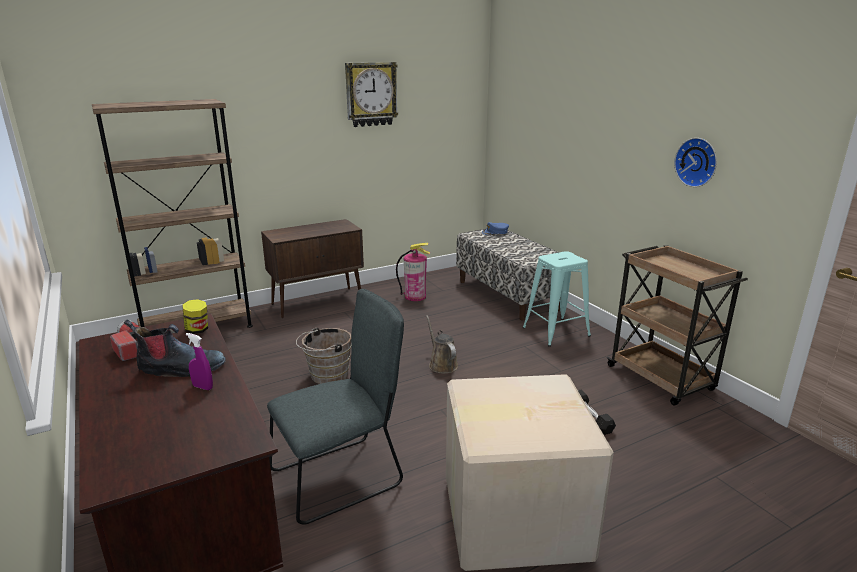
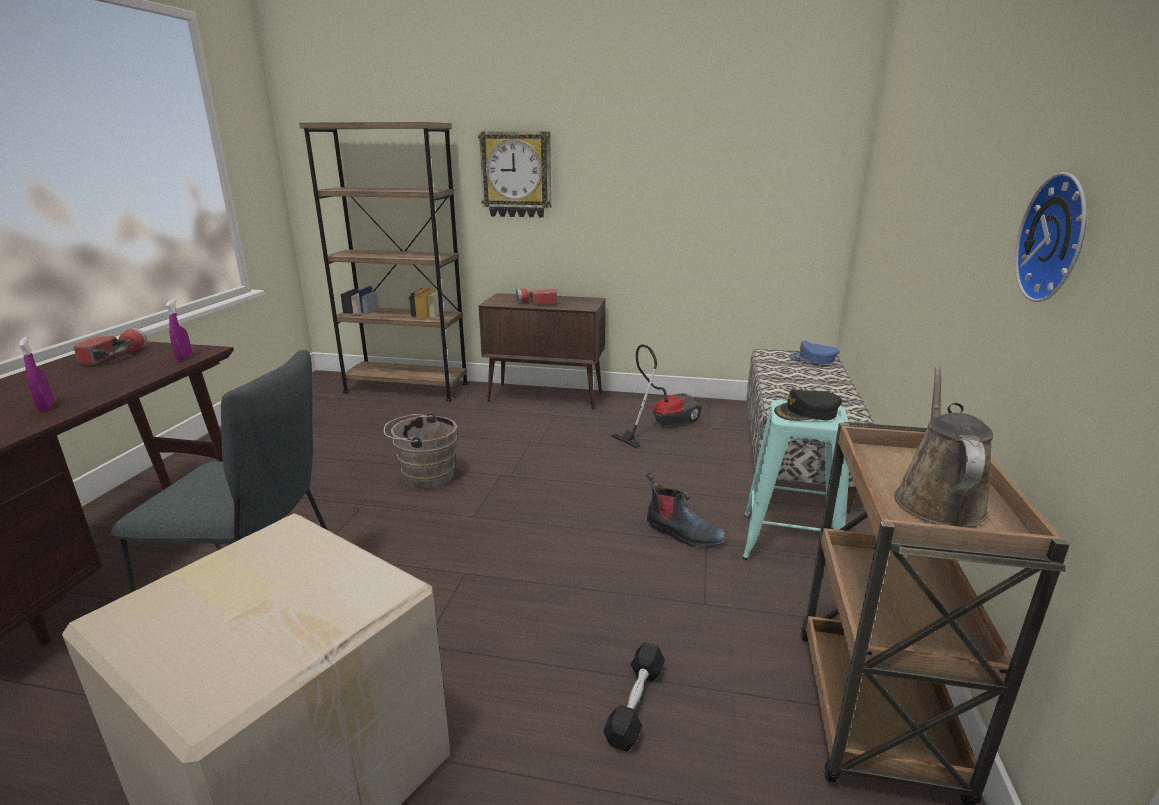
camera: 40 degrees right, 0 degrees up
boot [124,319,226,377] -> boot moved to [646,472,726,548]
jar [182,299,208,334] -> purple spray bottle [166,299,192,361]
wall clock [345,62,398,127] -> wall clock moved to [478,131,551,218]
fire extinguisher [396,243,430,301] -> vacuum cleaner [611,344,702,448]
brown watering can [426,315,458,374] -> brown watering can moved to [894,366,993,528]
none -> flashlight [516,289,557,305]
none -> black cap [774,389,842,421]

